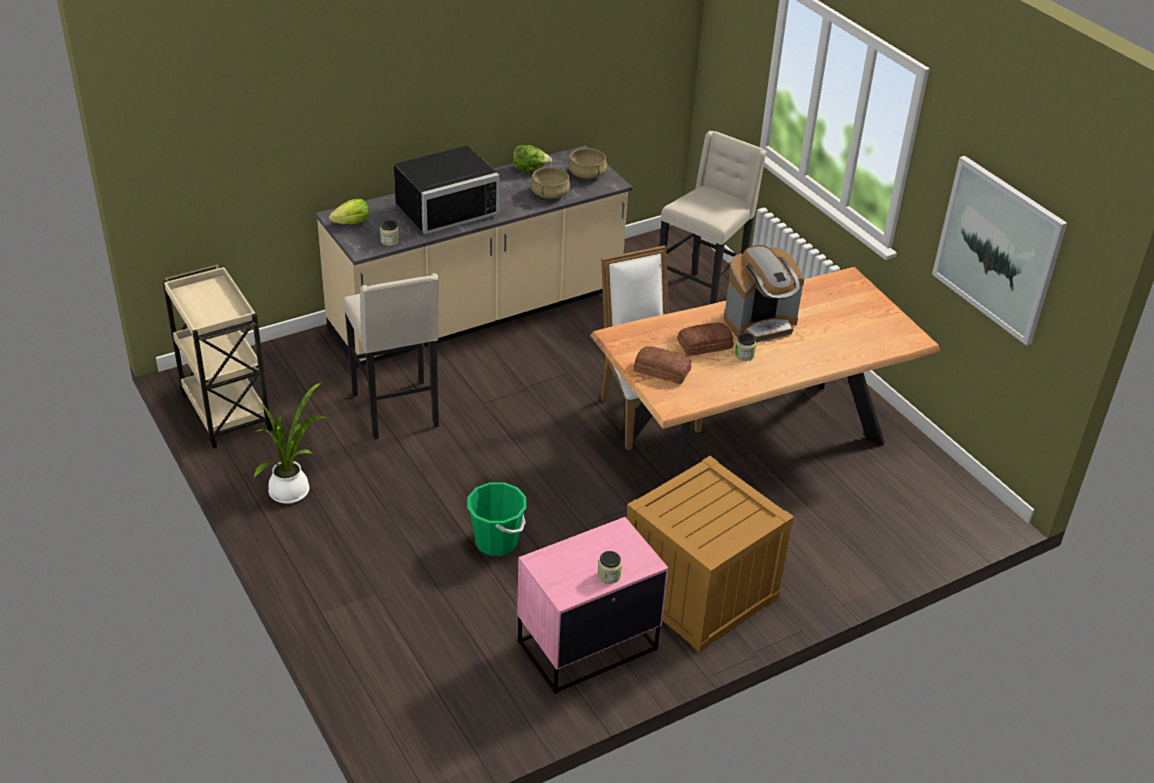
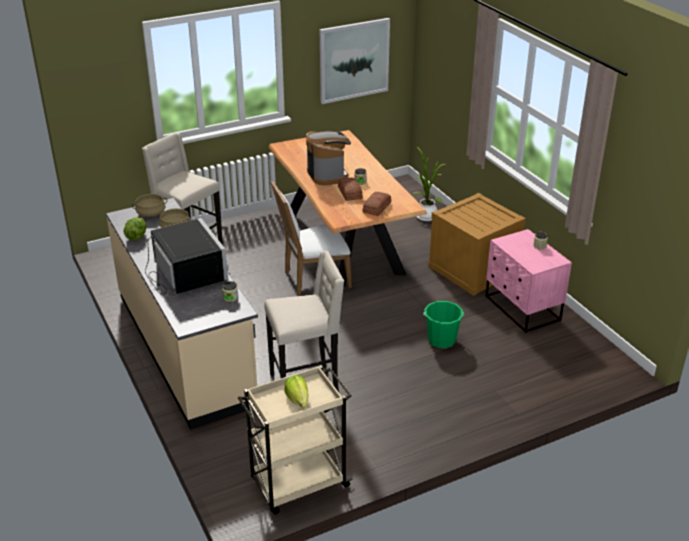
camera: 85 degrees left, 5 degrees down
potted plant [254,382,328,504] -> potted plant moved to [412,147,445,221]
lettuce [329,199,369,224] -> lettuce moved to [284,375,309,407]

